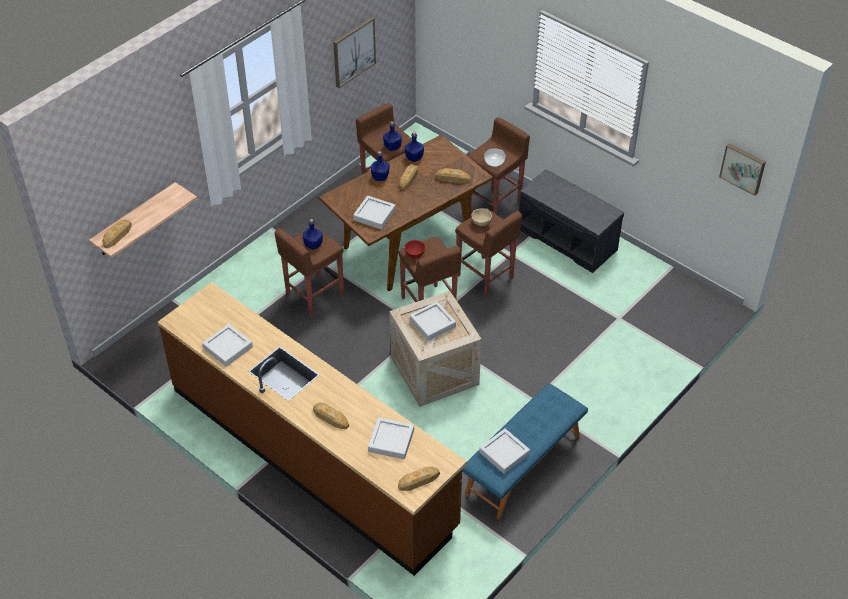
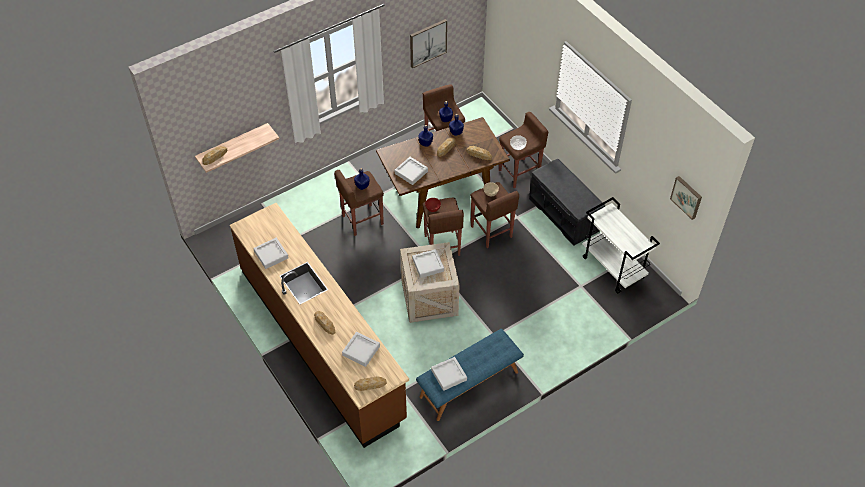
camera: 15 degrees right, 5 degrees up
none -> white cart [583,197,660,293]

